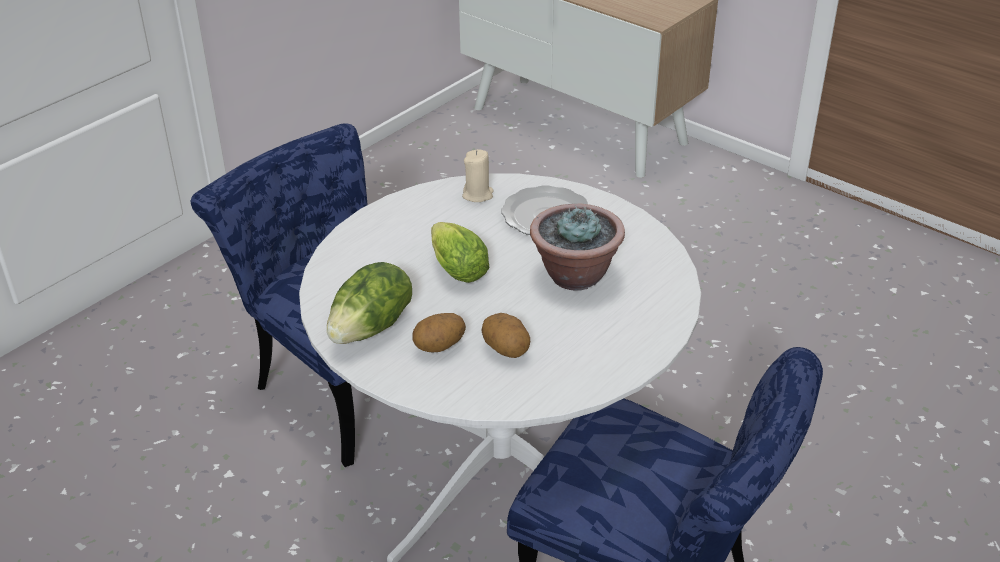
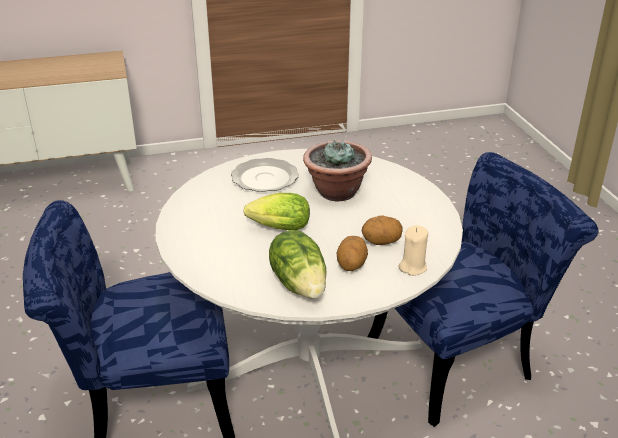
camera: 55 degrees left, 5 degrees down
beige candle [462,149,494,202] -> beige candle moved to [399,225,428,276]

